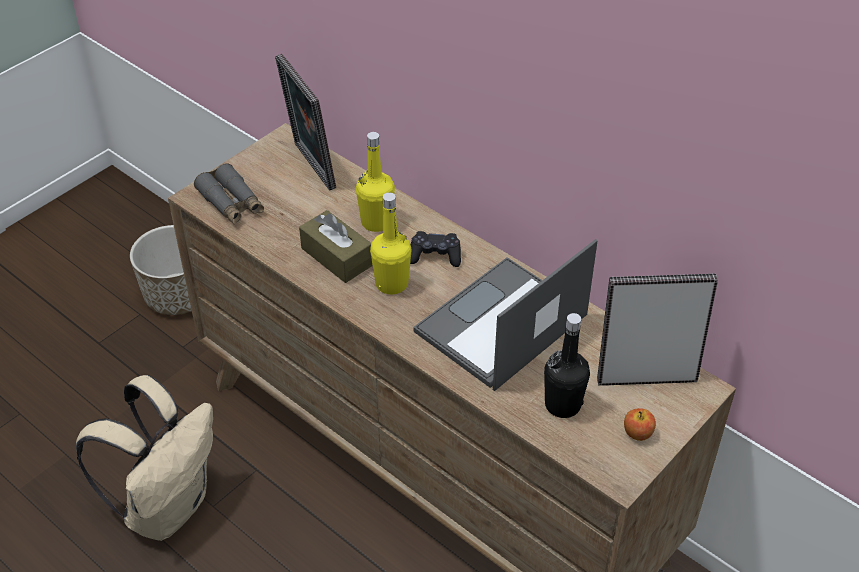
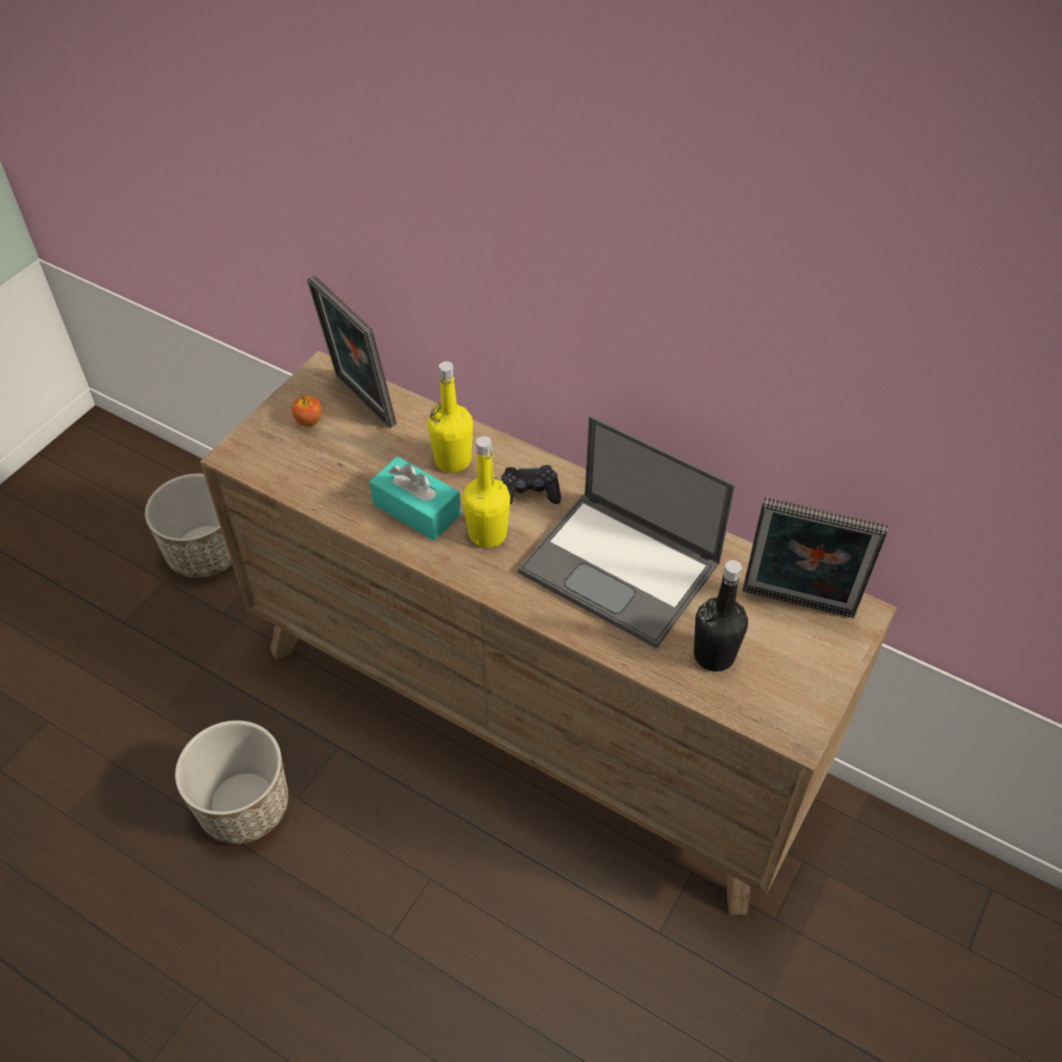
camera: 10 degrees left, 5 degrees up
beige backpack [76,375,213,541] -> planter [175,720,289,844]
grey binoculars [194,163,264,225] -> none
brown tissue box [299,210,373,283] -> turquoise tissue box [369,456,461,541]
laptop [413,239,598,391] -> laptop turned 90 degrees counterclockwise [518,416,735,649]
picture frame [597,274,718,386] -> picture frame turned 150 degrees counterclockwise [742,497,888,618]
apple [624,408,656,441] -> apple moved to [292,396,322,427]

